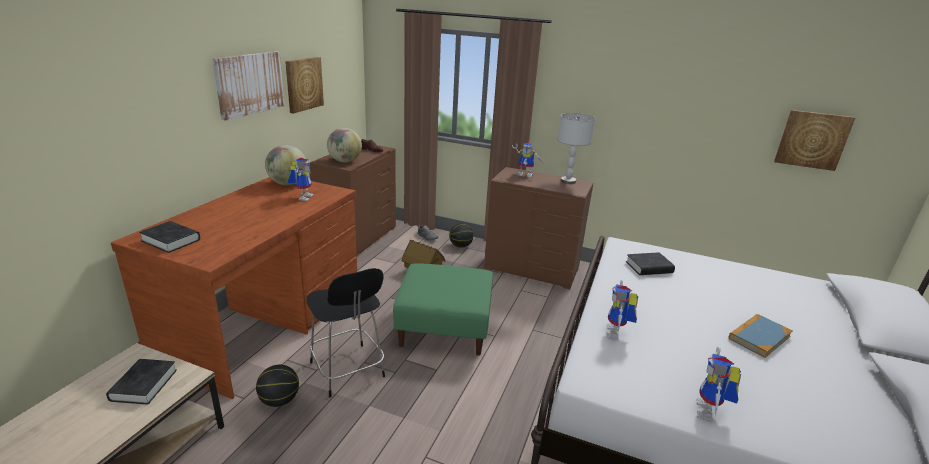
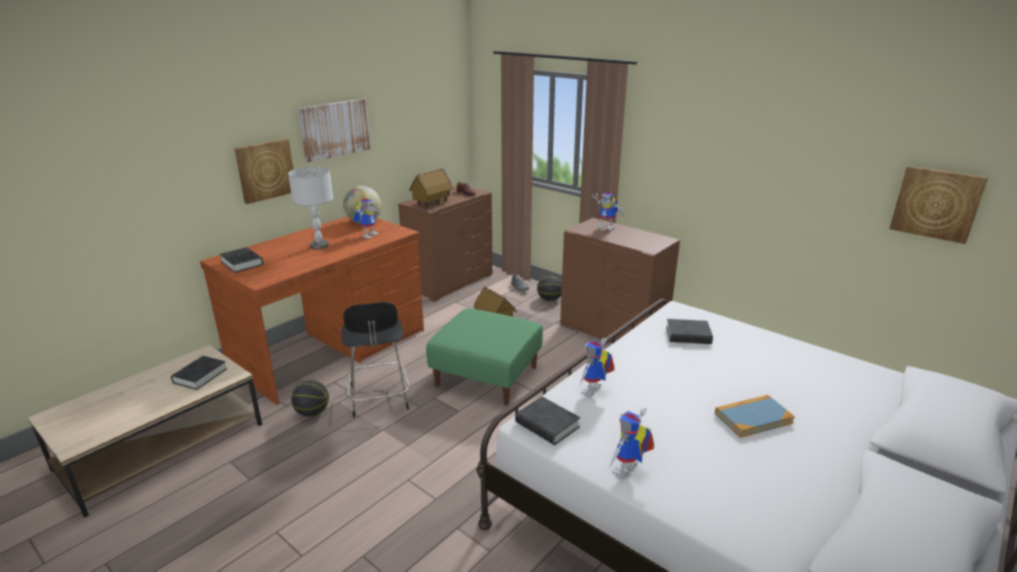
camera: 20 degrees right, 0 degrees up
picture [285,57,324,114] -> picture moved to [234,139,293,204]
globe [327,128,362,162] -> toy house [409,169,453,207]
grey table lamp [557,113,595,184] -> grey table lamp moved to [288,167,333,249]
none -> black book [515,397,580,445]

